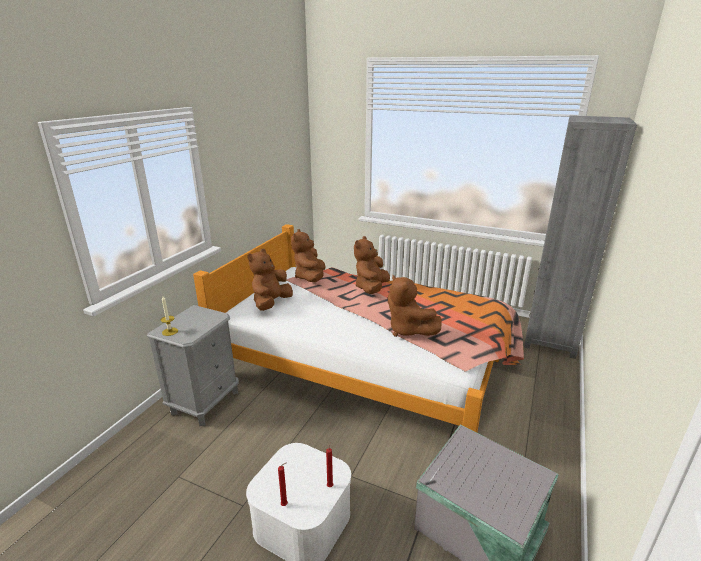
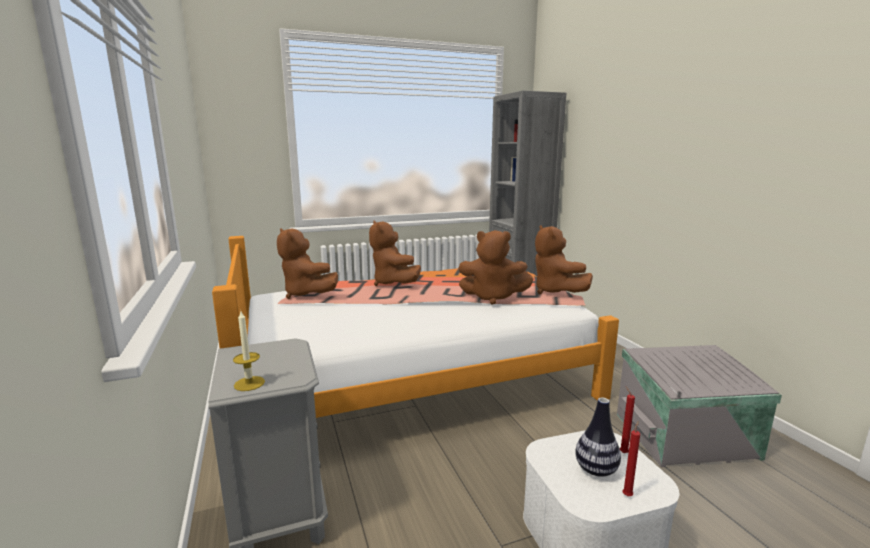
camera: 45 degrees left, 10 degrees down
brown plush toy [247,249,293,311] -> brown plush toy moved to [535,225,593,294]
none -> vase [575,397,621,477]

